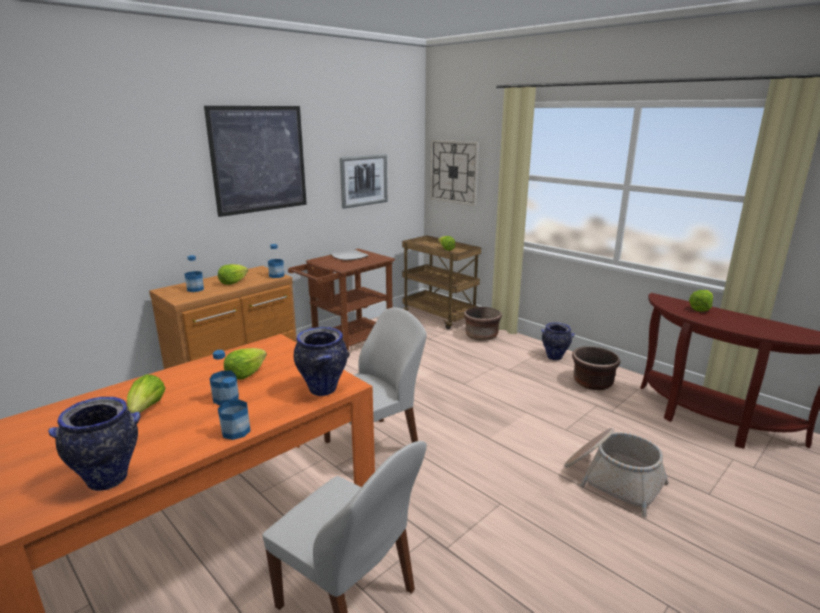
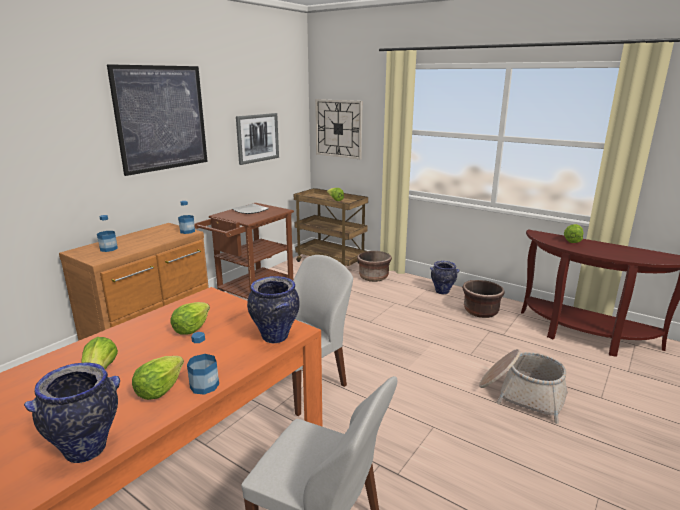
camera: 10 degrees left, 0 degrees up
bottle [210,350,239,406] -> none
lettuce [218,264,248,285] -> lettuce moved to [132,356,184,400]

